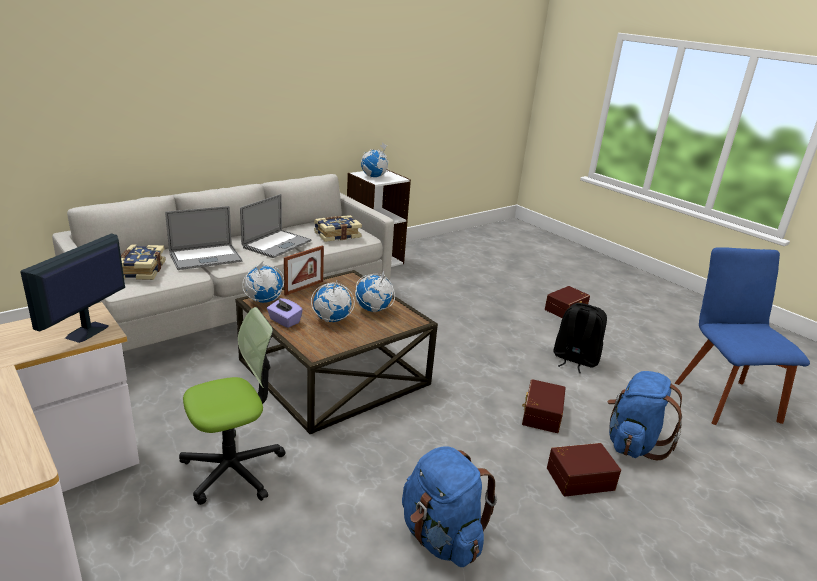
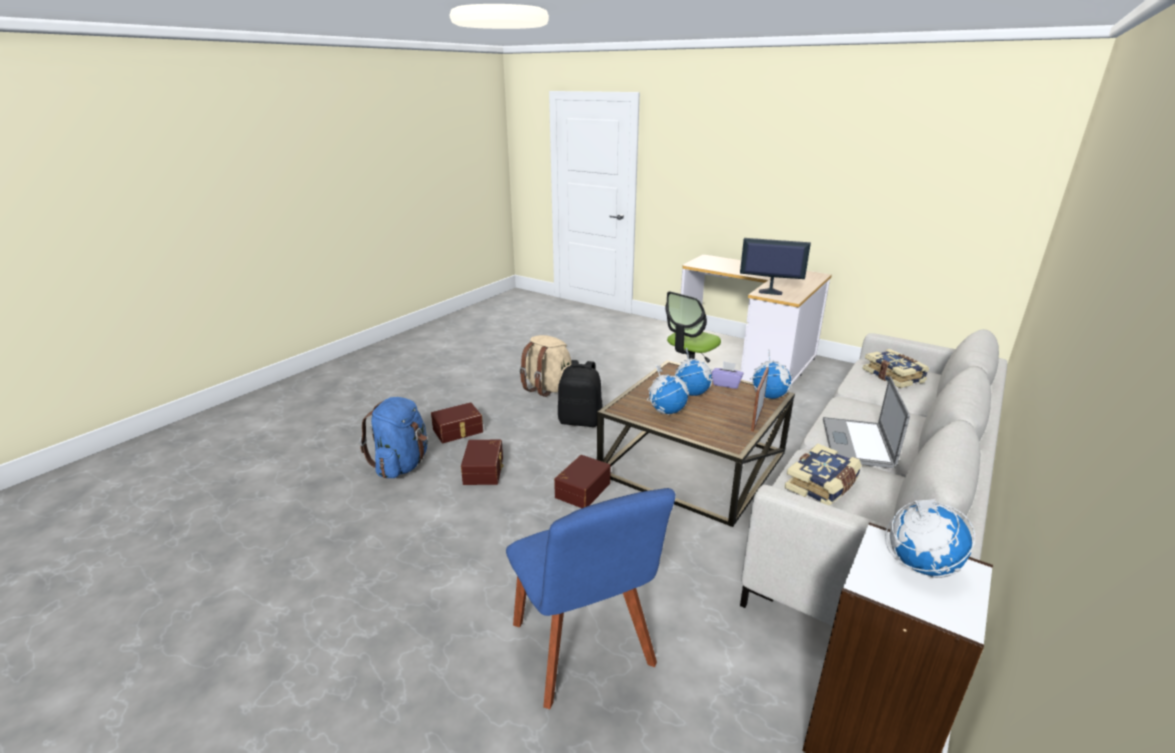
camera: 165 degrees right, 0 degrees up
monitor [20,234,125,343] -> monitor turned 75 degrees counterclockwise [740,238,811,295]
laptop [165,206,242,270] -> none
blue backpack [402,447,497,567] -> beige backpack [519,335,572,397]
brown storage box [545,286,590,318] -> brown storage box moved to [554,455,611,508]
black backpack [553,303,607,373] -> black backpack moved to [558,360,603,427]
blue chair [675,247,810,425] -> blue chair moved to [506,488,675,709]

